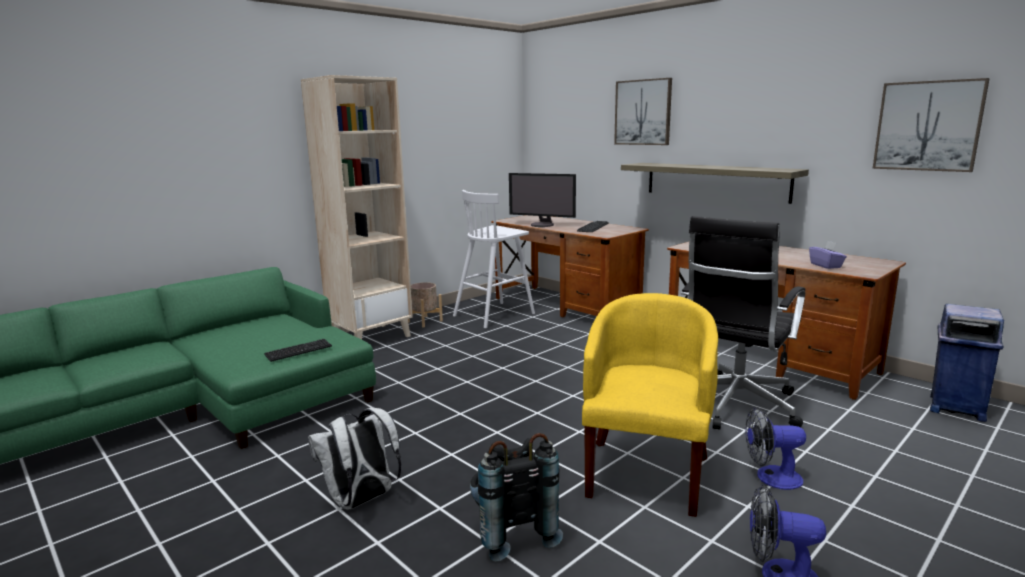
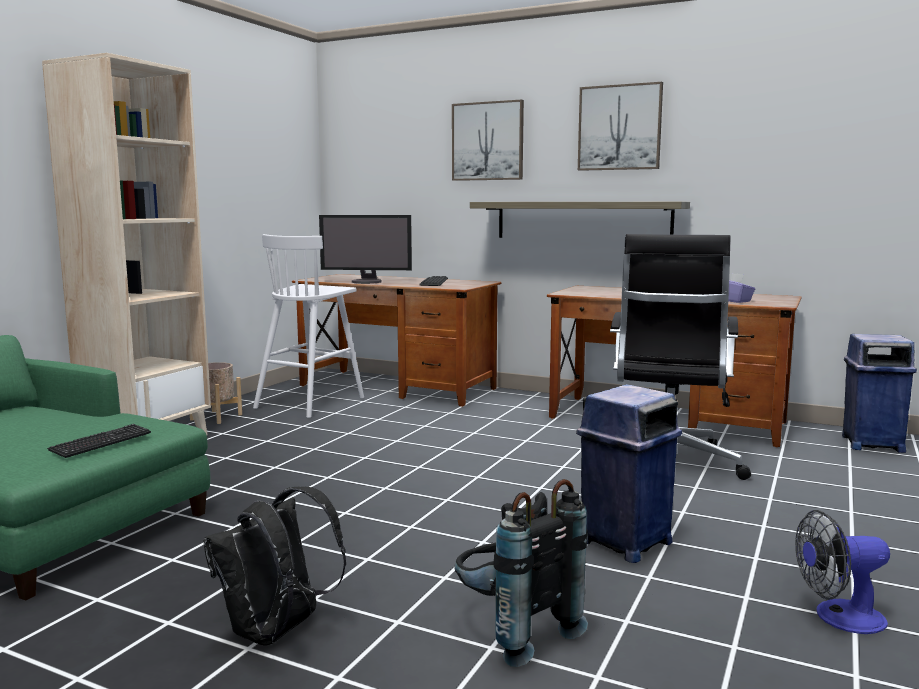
camera: 20 degrees left, 5 degrees down
white backpack [308,408,401,510] -> black backpack [203,487,346,646]
yellow armchair [582,293,718,517] -> blue trash can [576,384,682,563]
fan [746,407,806,490] -> none
picture [873,78,990,172] -> picture moved to [578,82,663,171]

